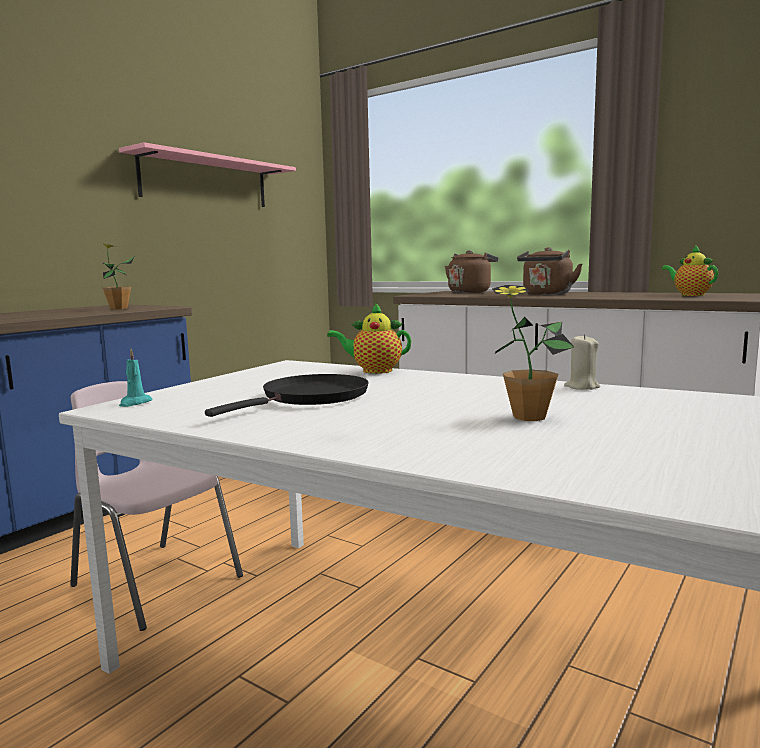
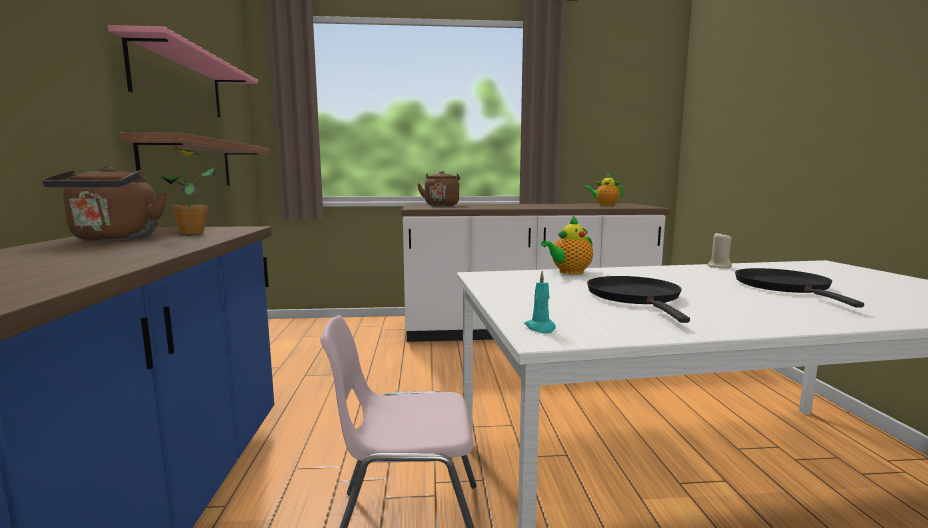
camera: 40 degrees left, 0 degrees up
potted plant [492,285,574,421] -> black frying pan [735,268,864,308]
brown kettle [517,247,583,295] -> brown kettle moved to [42,165,167,241]
none -> shelf [119,132,270,186]

